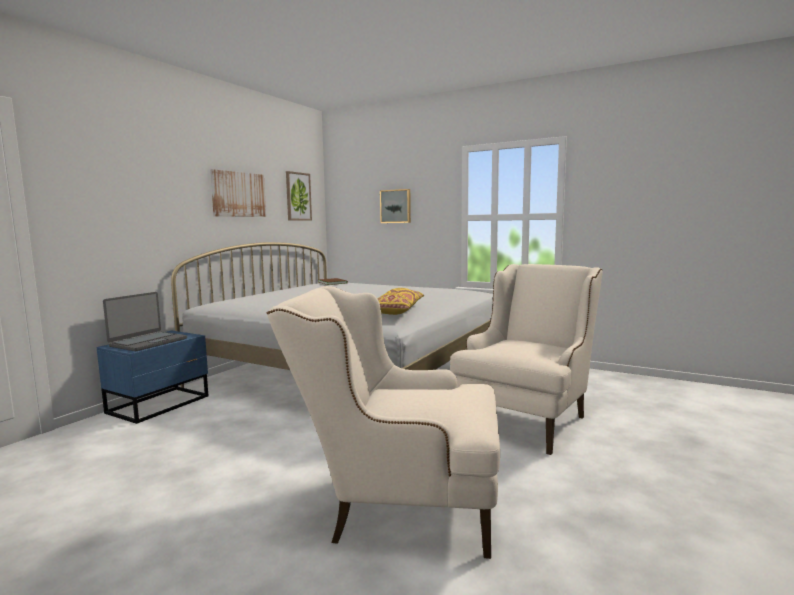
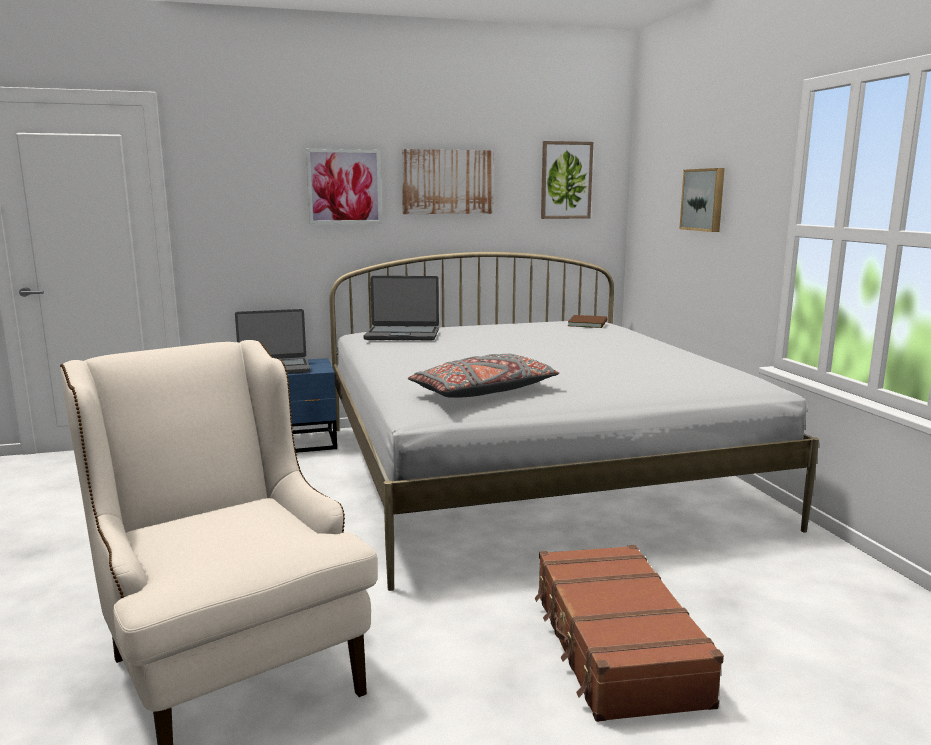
camera: 45 degrees right, 5 degrees up
yellow pillow [378,288,424,315] -> grey pillow [408,354,559,398]
beige armchair [450,264,603,455] -> brown suitcase [534,545,724,722]
none -> picture [306,149,382,224]
none -> laptop [364,276,439,340]

